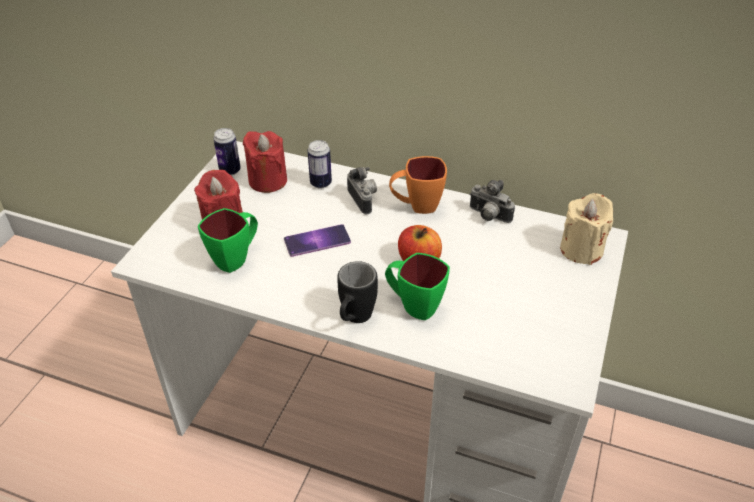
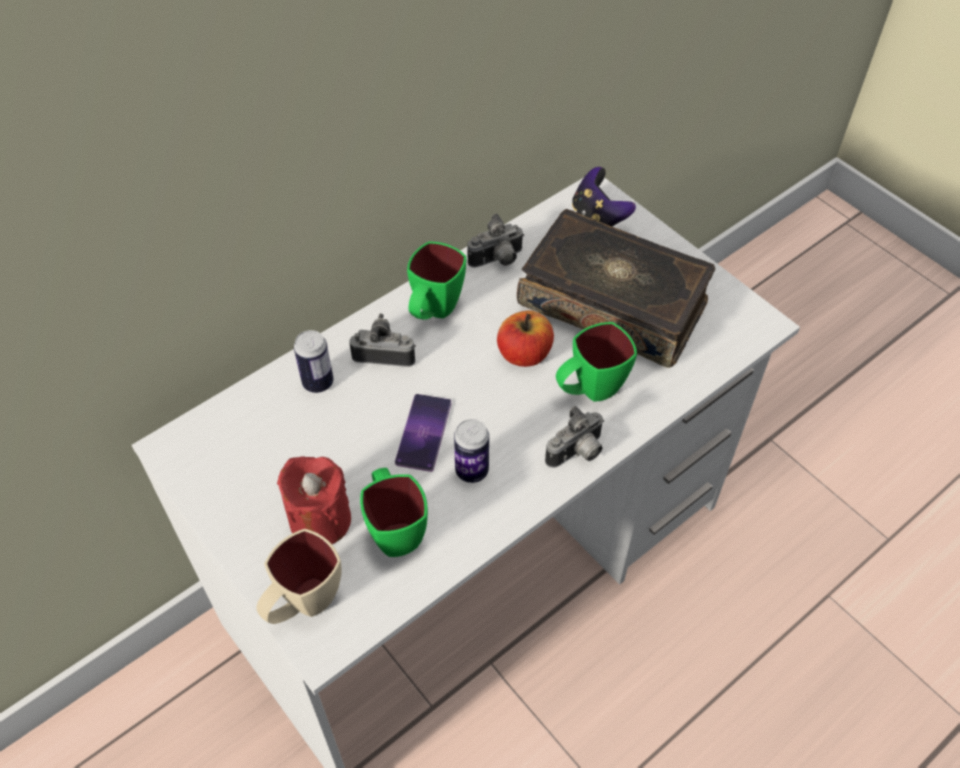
camera: 60 degrees left, 10 degrees up
can [213,128,241,176] -> can moved to [454,419,489,483]
red candle [243,131,287,193] -> none
black mug [337,261,378,323] -> camera [545,406,604,468]
orange mug [389,156,447,214] -> green mug [407,242,466,320]
beige candle [560,193,613,265] -> game controller [572,167,636,226]
none -> beige mug [257,529,342,624]
none -> book [517,209,715,368]

